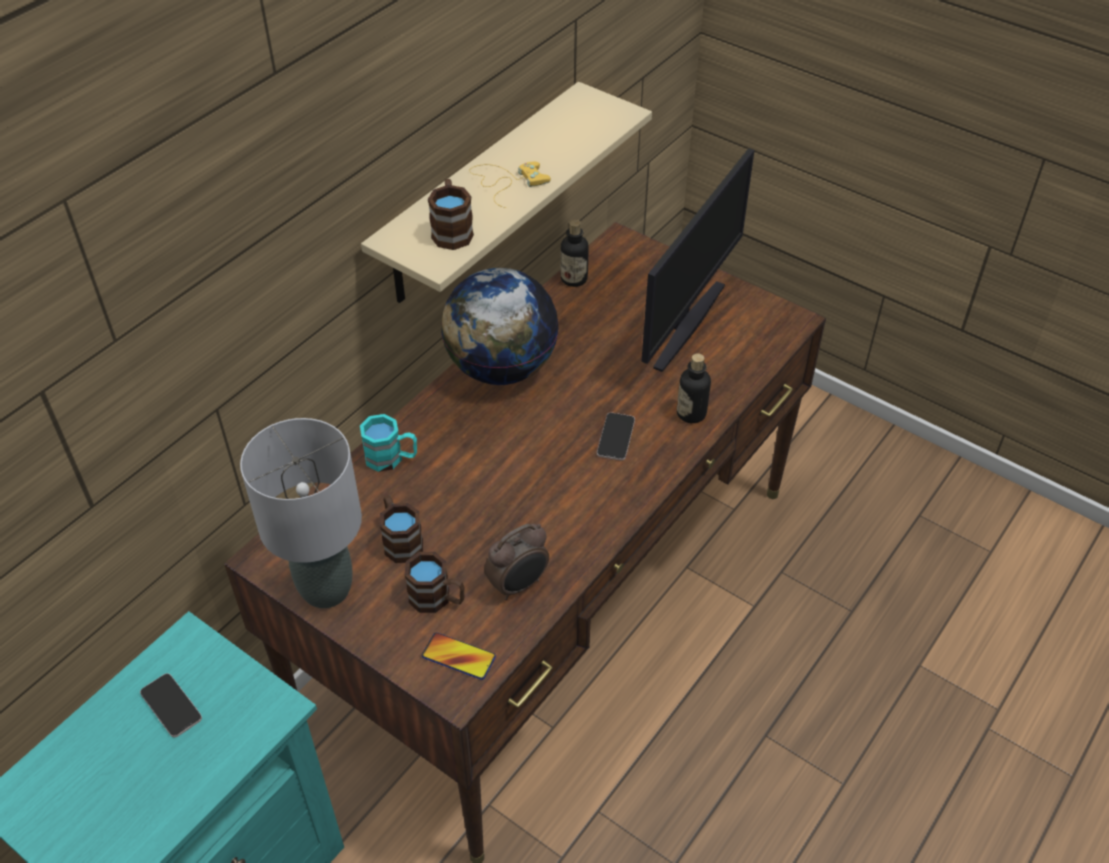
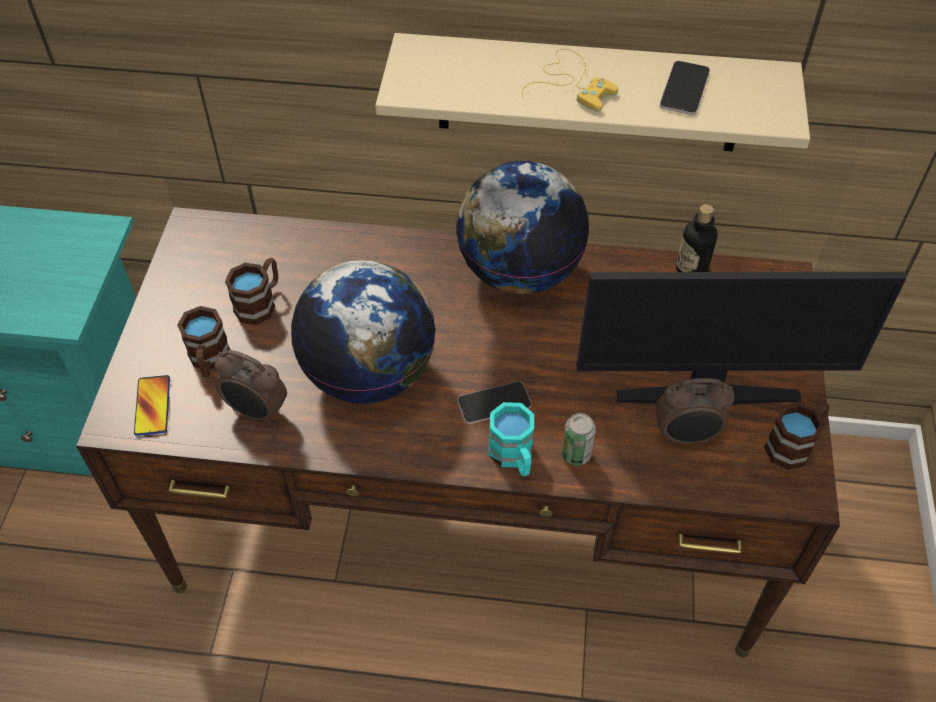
camera: 60 degrees right, 5 degrees up
phone [140,673,202,737] -> phone moved to [659,61,710,115]
grey table lamp [240,418,362,608] -> none
turquoise mug [360,414,417,472] -> turquoise mug moved to [489,402,534,476]
brown mug [428,179,474,250] -> brown mug moved to [764,402,830,470]
bottle [677,353,711,423] -> can [561,413,596,466]
none -> globe [291,260,436,404]
none -> alarm clock [656,378,735,444]

